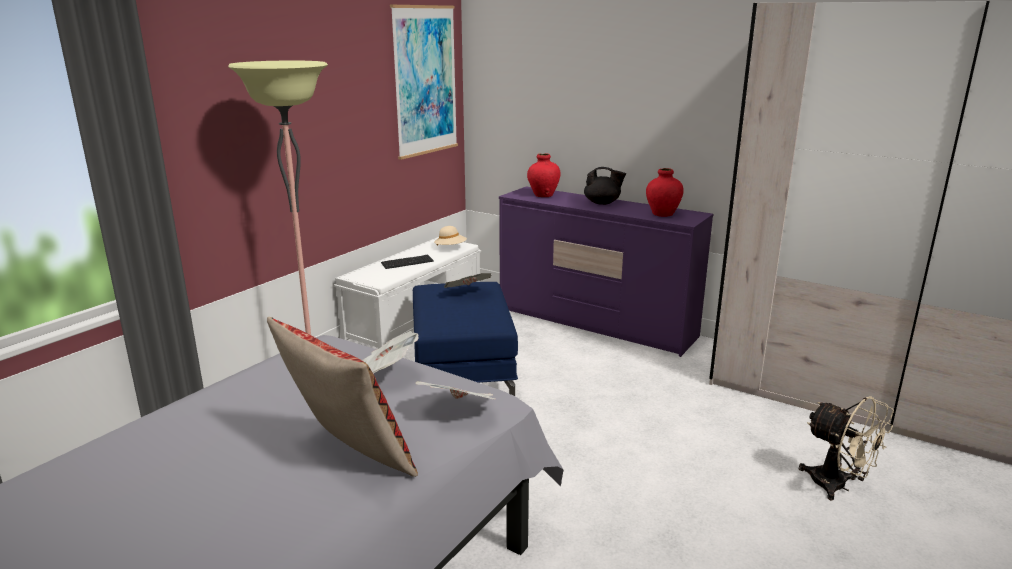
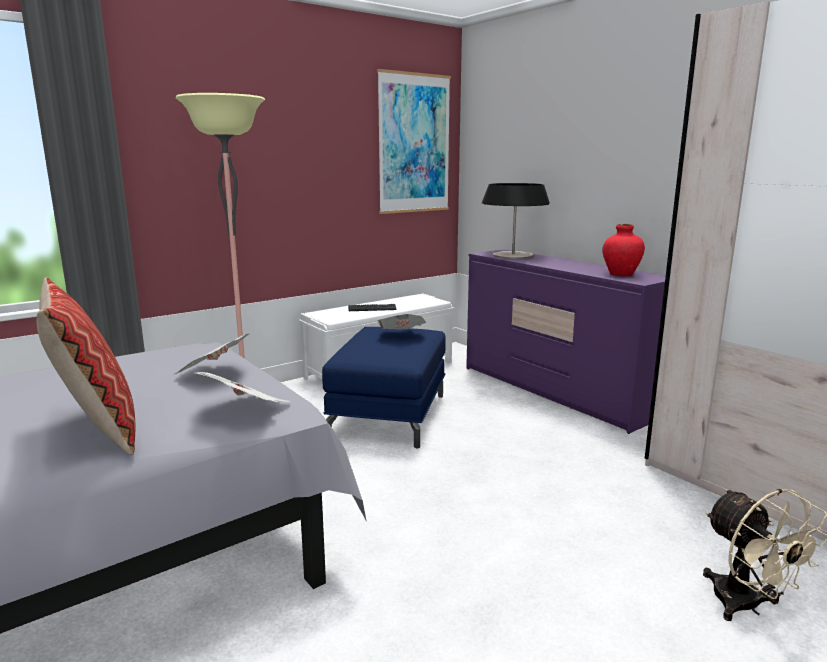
camera: 20 degrees right, 5 degrees down
beige hat [434,226,467,246] -> none
red vase [527,153,561,197] -> table lamp [482,183,550,259]
black teapot [584,167,626,205] -> none

